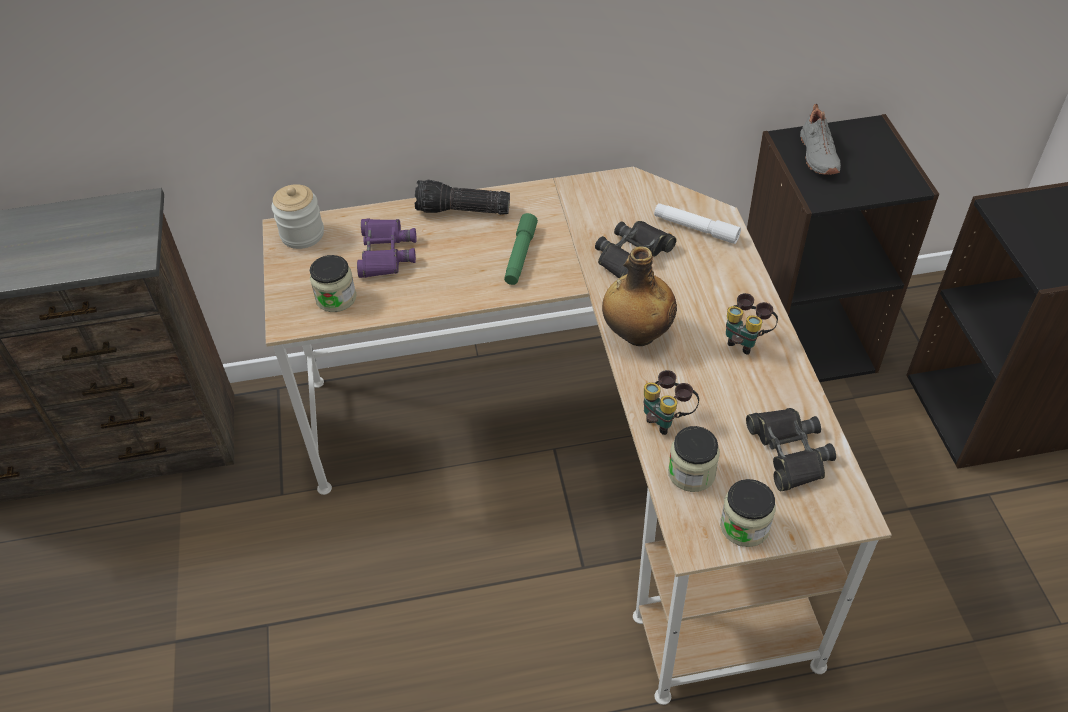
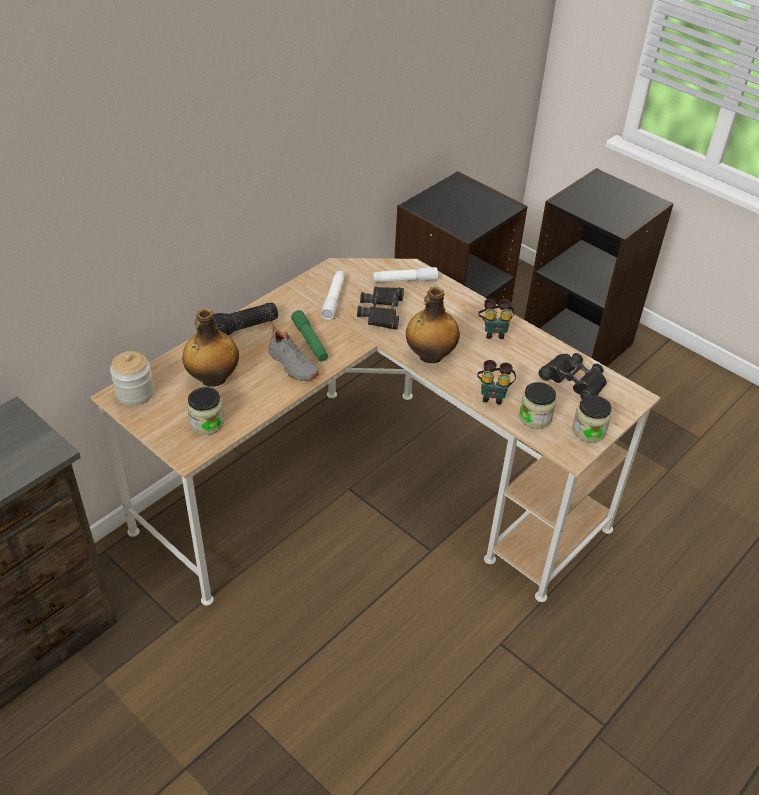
camera: 40 degrees left, 5 degrees down
purple binoculars [357,219,416,278] -> bottle [182,308,239,387]
grey shoe [800,104,841,175] -> grey shoe moved to [268,326,319,381]
none -> white flashlight [321,271,345,320]

